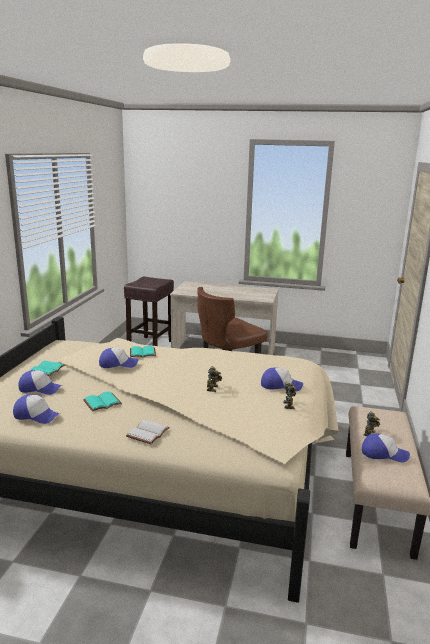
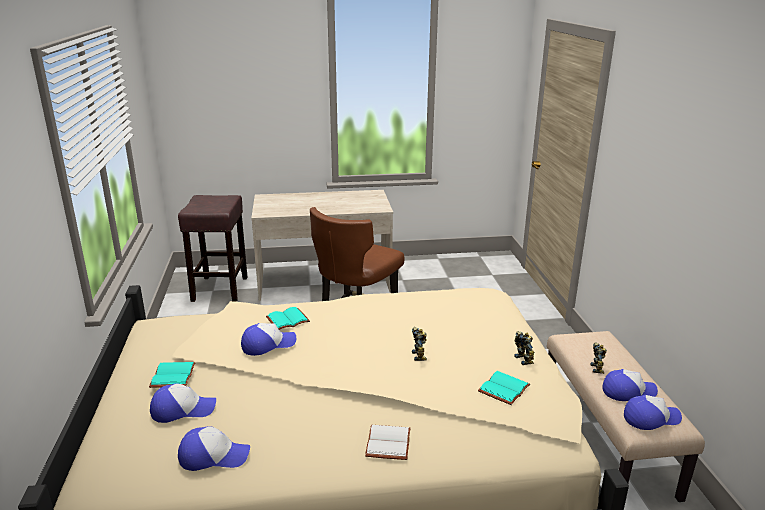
camera: 20 degrees left, 5 degrees up
turquoise book [83,392,122,412] -> turquoise book moved to [478,371,530,405]
cap [261,368,303,391] -> cap moved to [624,395,682,430]

